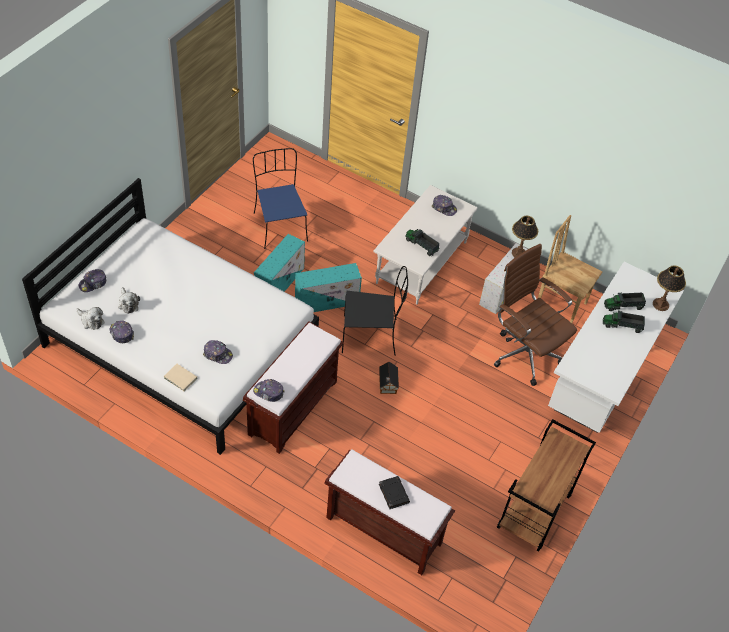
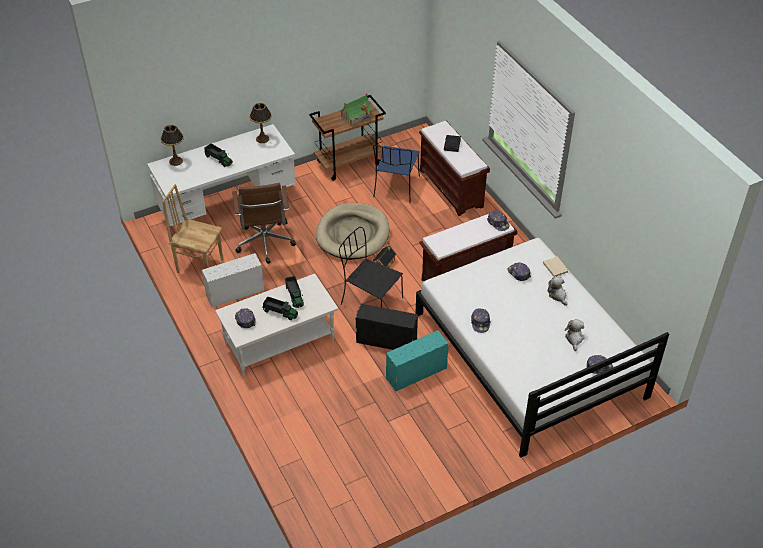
camera: 145 degrees left, 5 degrees down
plush toy [76,307,104,330] -> plush toy moved to [548,277,568,306]
cap [110,320,134,343] -> cap moved to [471,308,491,333]
blue chair [253,148,308,249] -> blue chair moved to [373,145,420,203]
turquoise storage box [295,263,362,312] -> black storage box [356,304,418,350]
table lamp [512,216,538,257] -> table lamp moved to [249,103,272,143]
brown chair [538,215,602,323] -> brown chair turned 135 degrees clockwise [162,184,223,273]
toy truck [604,293,646,311] -> toy truck moved to [262,297,298,320]
none -> beige dog bed [316,203,389,260]
none -> toy house [339,94,374,126]

